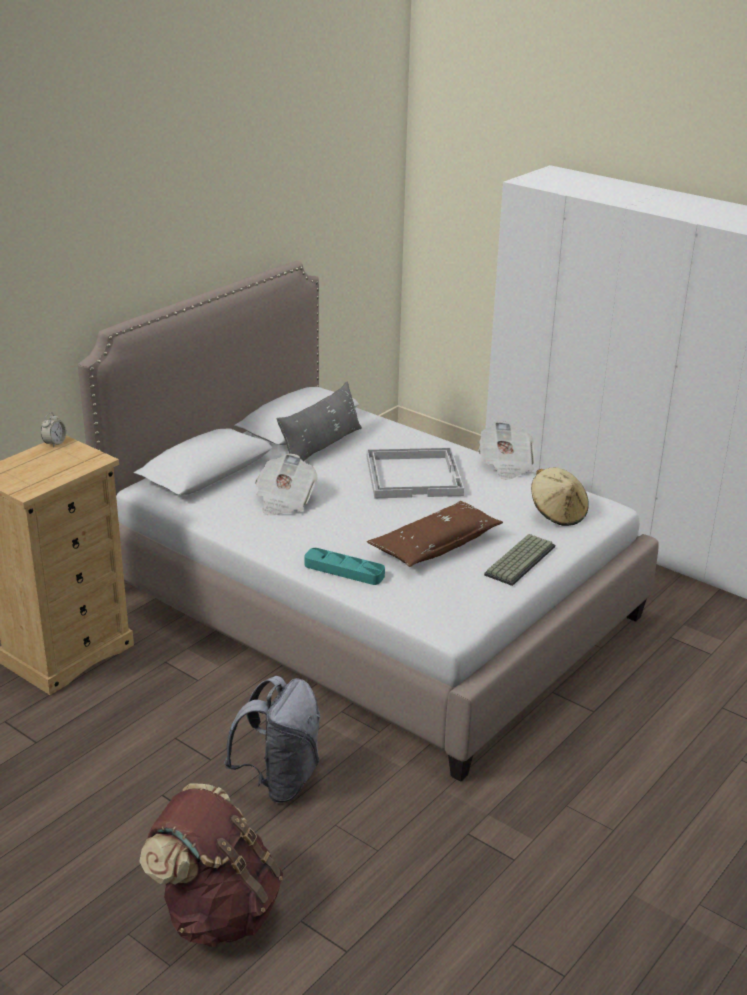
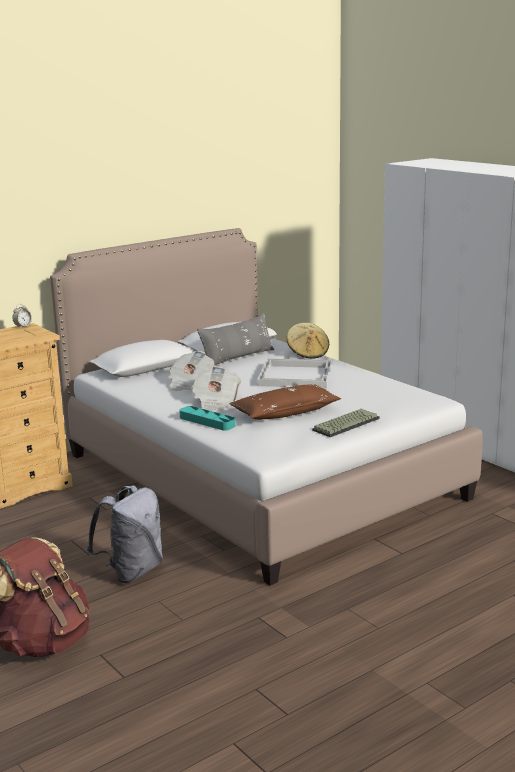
camera: 15 degrees right, 10 degrees down
newspaper [479,421,535,480] -> newspaper moved to [191,366,241,411]
beige hat [531,467,589,526] -> beige hat moved to [287,323,329,359]

